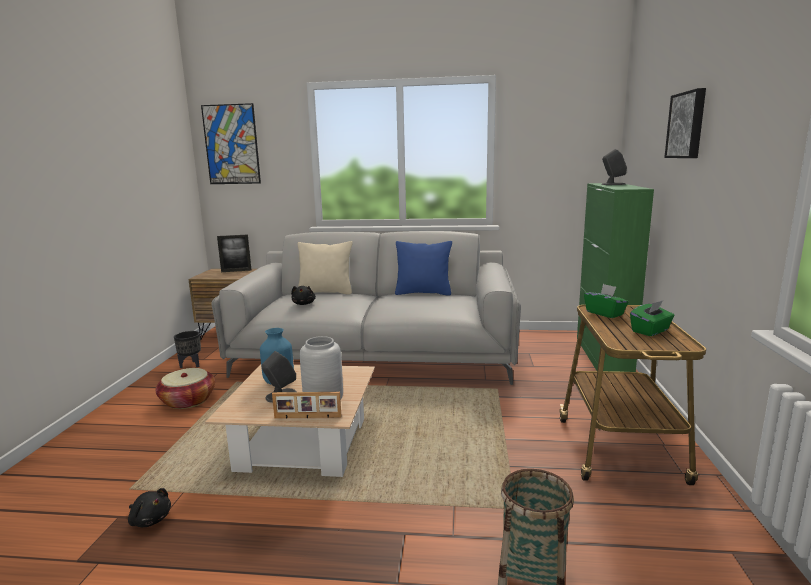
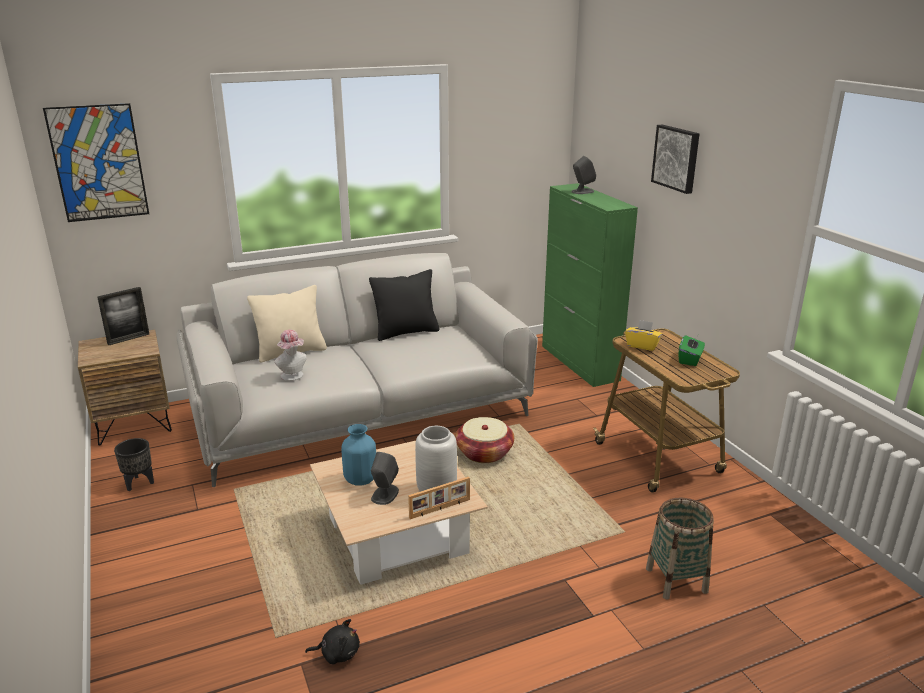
camera: 30 degrees left, 10 degrees up
basket [155,368,215,409] -> basket moved to [455,417,514,463]
black plush toy [291,286,316,305] -> hat [274,330,307,381]
blue pillow [395,241,452,296] -> black pillow [369,269,439,341]
green tissue box [584,284,629,318] -> yellow tissue box [625,320,662,351]

